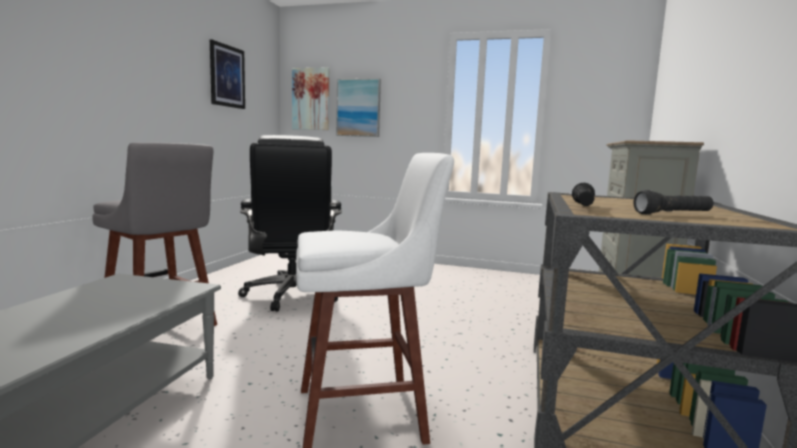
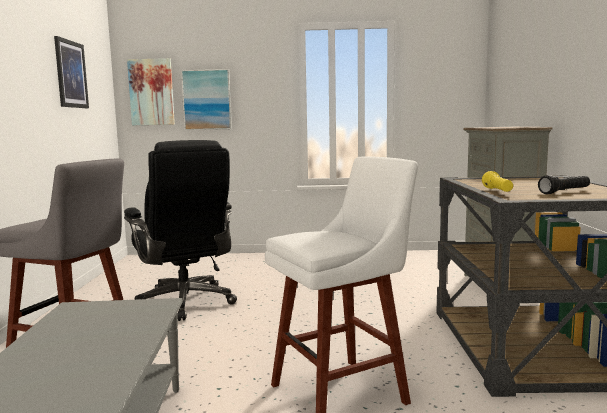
camera: 15 degrees left, 0 degrees up
black flashlight [572,183,595,206] -> yellow flashlight [482,171,513,192]

